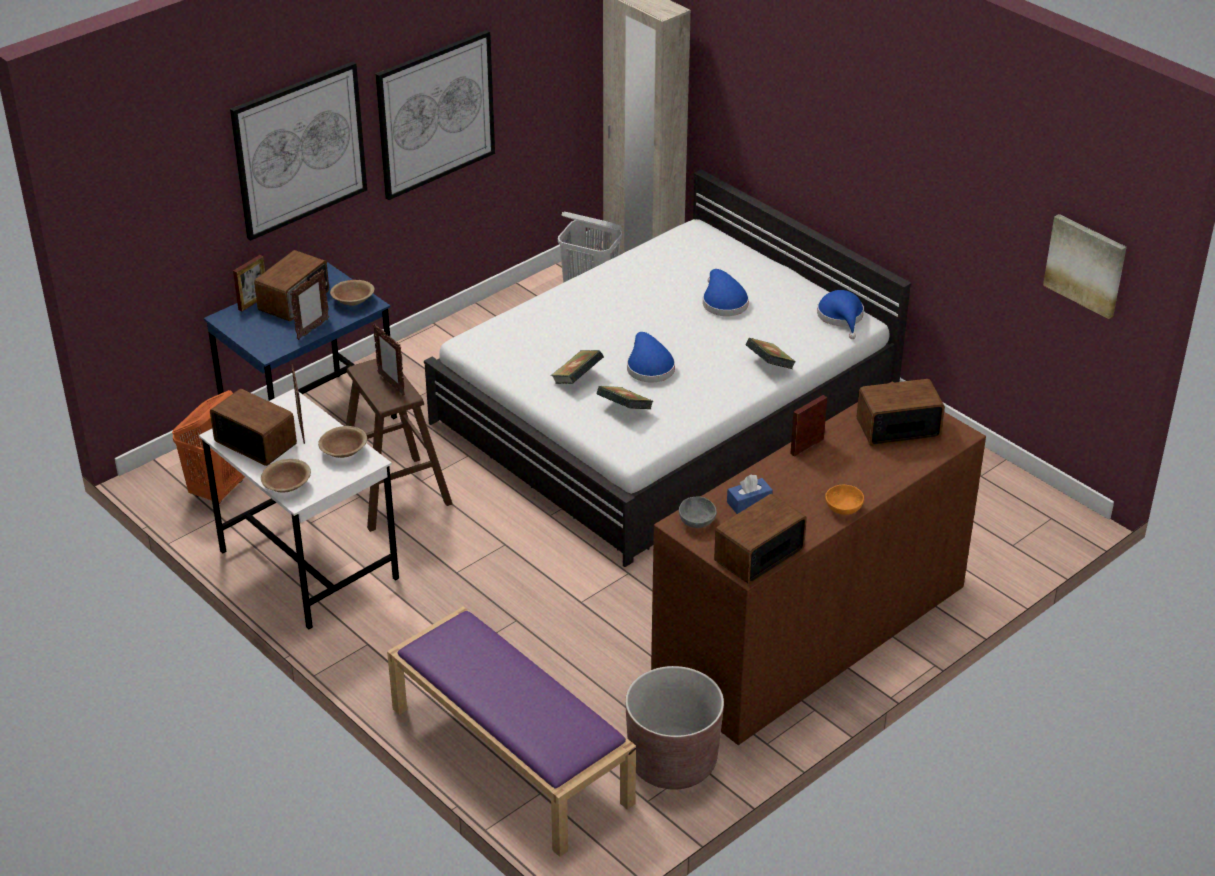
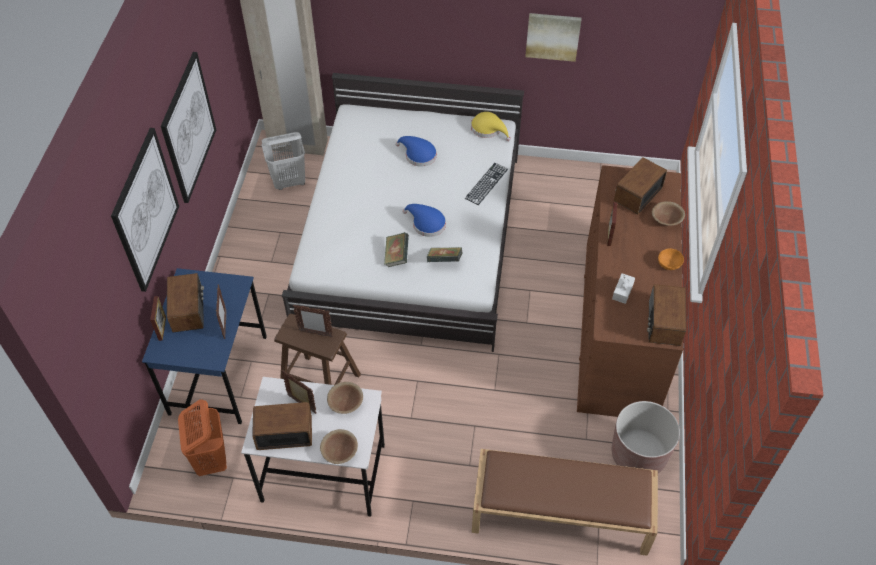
camera: 40 degrees left, 15 degrees up
brown bowl [330,280,375,306] -> brown bowl moved to [652,201,685,226]
purple bench [387,607,636,857] -> brown bench [472,449,658,556]
grey bowl [679,496,717,528] -> none
blue tissue box [727,475,773,514] -> white tissue box [612,273,635,304]
book [746,338,796,369] -> keyboard [465,163,508,205]
blue hat [817,290,864,339] -> yellow hat [471,112,510,141]
picture [1043,214,1127,319] -> picture moved to [525,13,582,62]

